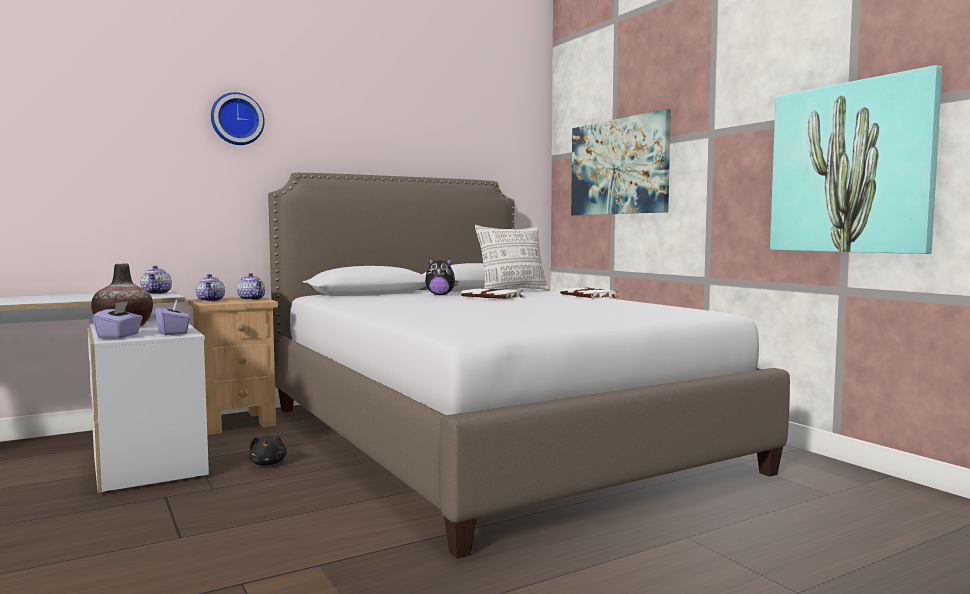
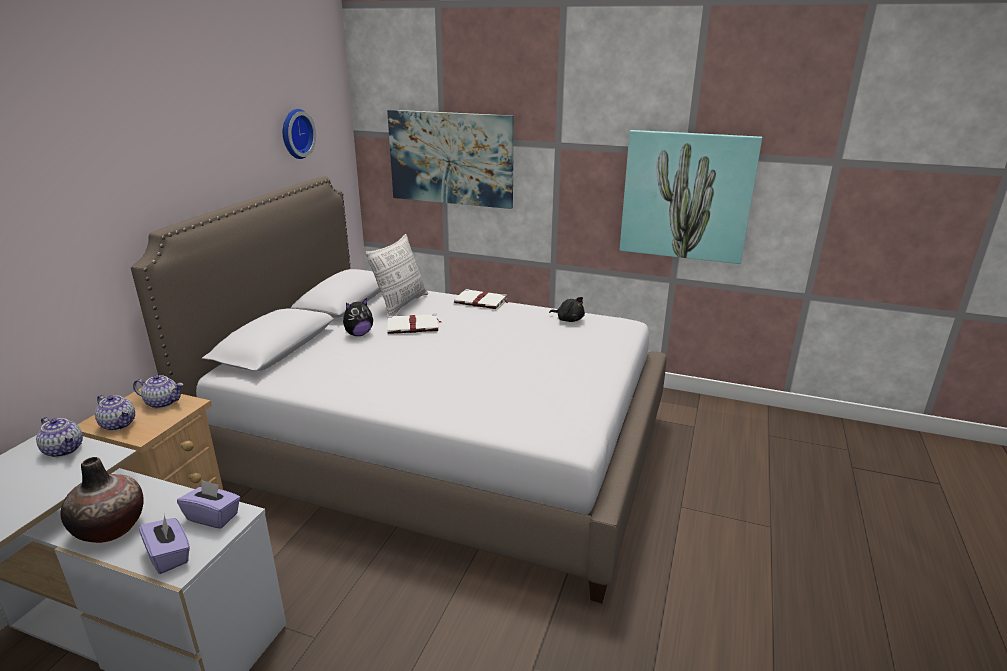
camera: 40 degrees left, 20 degrees up
wall clock [211,92,265,145] -> wall clock moved to [283,109,316,159]
black plush toy [249,435,287,466] -> black plush toy moved to [549,297,585,322]

